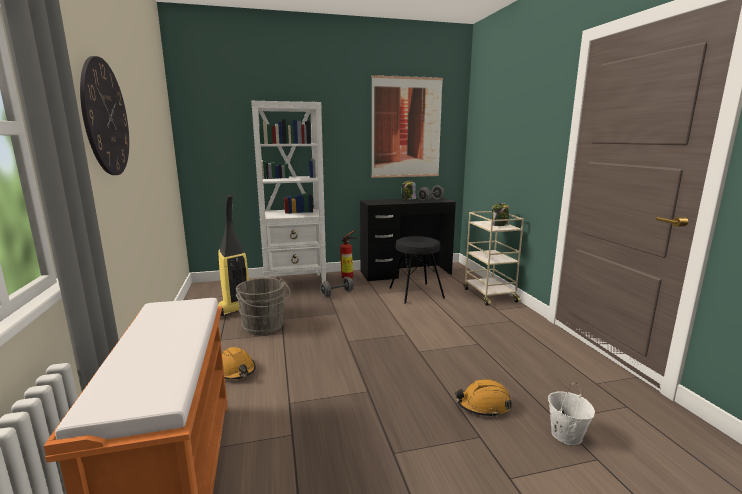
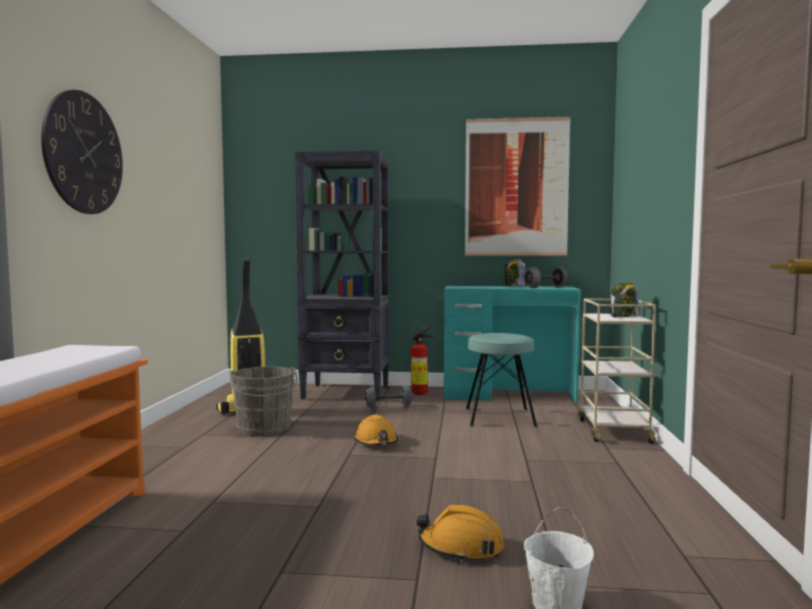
camera: 20 degrees right, 10 degrees down
orange hard hat [222,347,256,380] -> orange hard hat moved to [354,415,398,445]
white bookcase [251,101,326,283] -> black bookcase [295,150,389,401]
black desk [360,197,456,281] -> turquoise desk [444,286,581,403]
black stool [390,236,445,303] -> turquoise stool [466,333,538,427]

